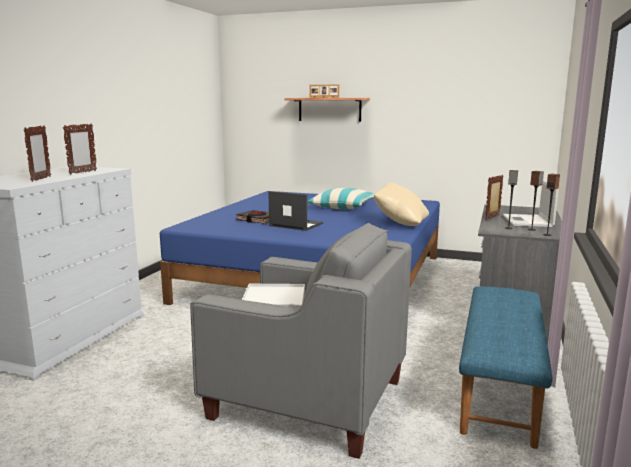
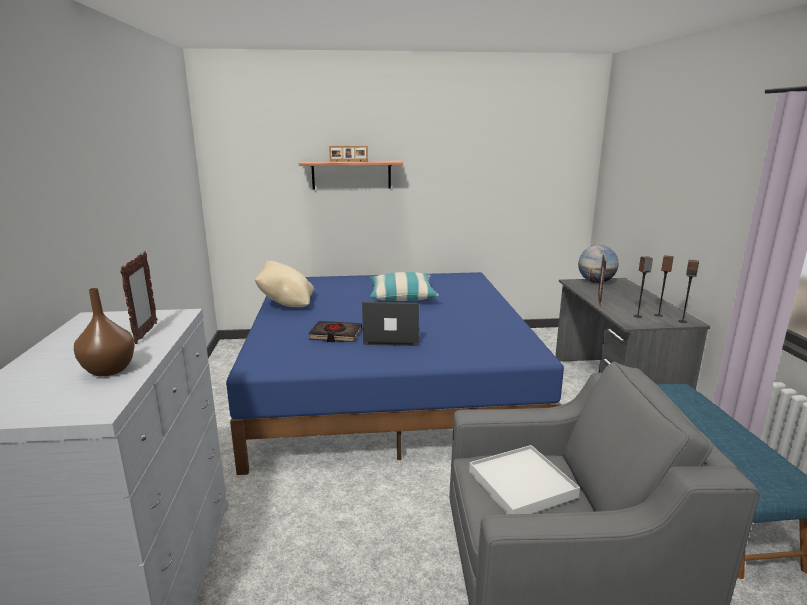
camera: 25 degrees left, 5 degrees up
picture frame [23,125,51,182] -> brown vase [74,288,135,376]
beige pillow [374,183,429,226] -> beige pillow moved to [255,261,314,307]
laptop [503,181,559,227] -> none
none -> globe [578,245,618,283]

